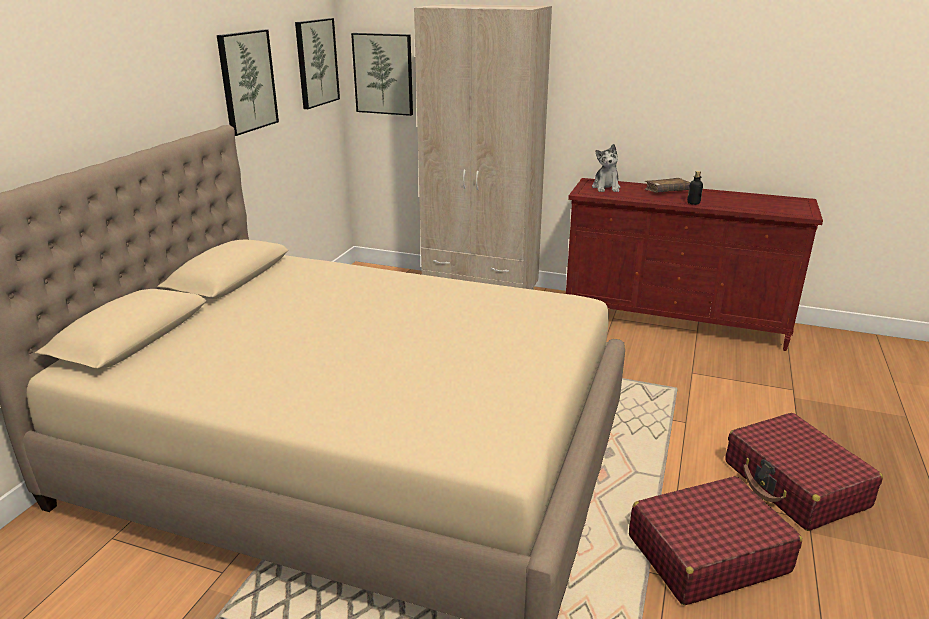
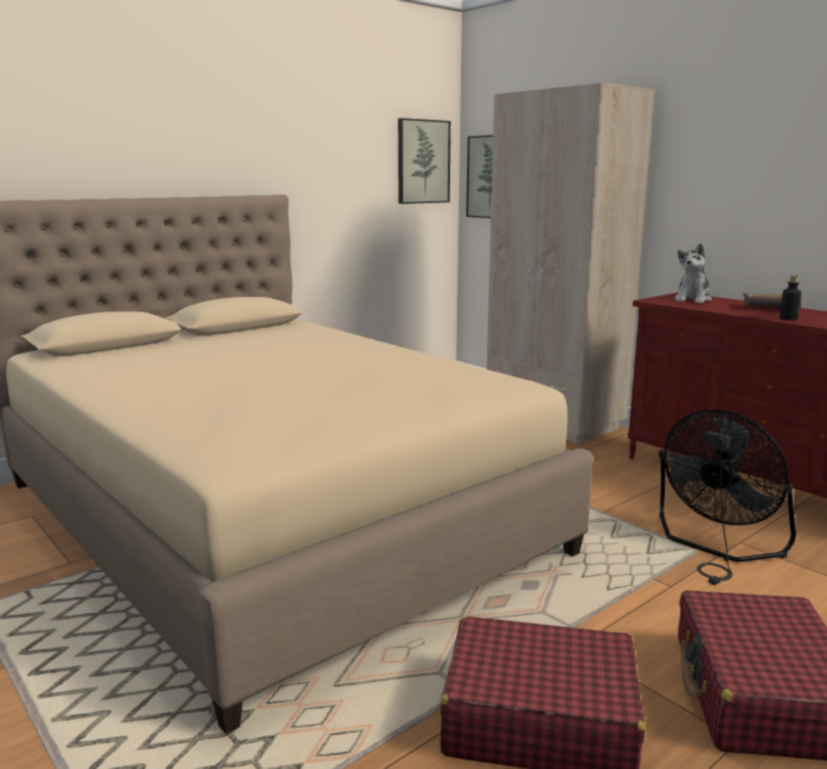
camera: 30 degrees right, 10 degrees down
picture [217,29,279,136] -> none
none -> black fan [658,410,796,585]

